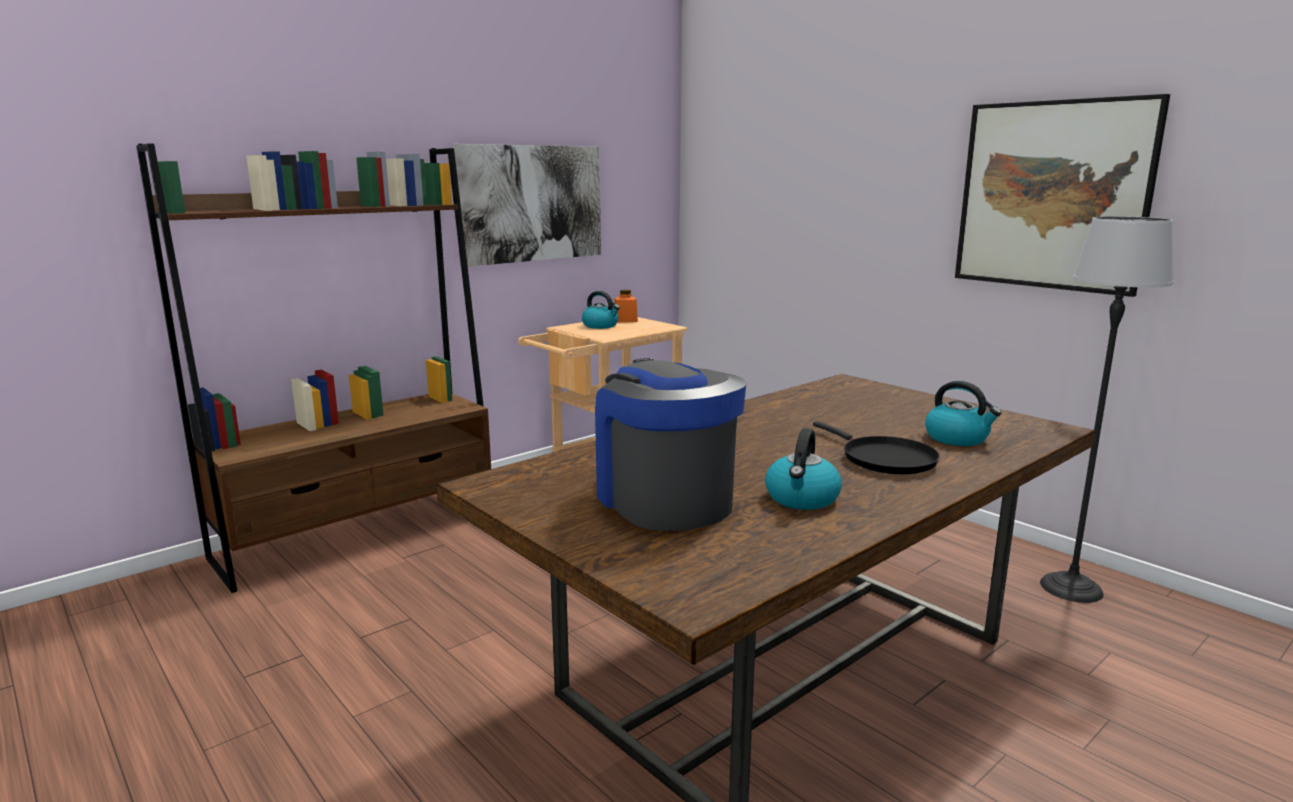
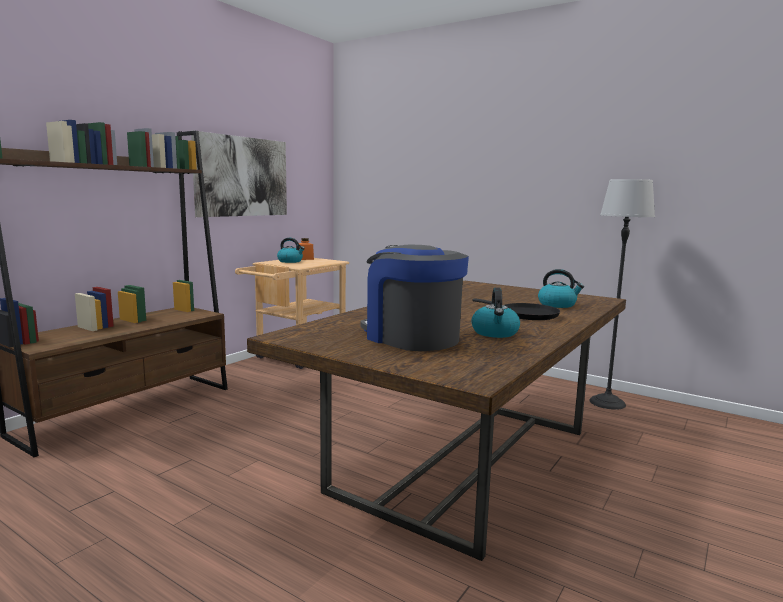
camera: 15 degrees left, 5 degrees down
picture [955,94,1170,297] -> none

